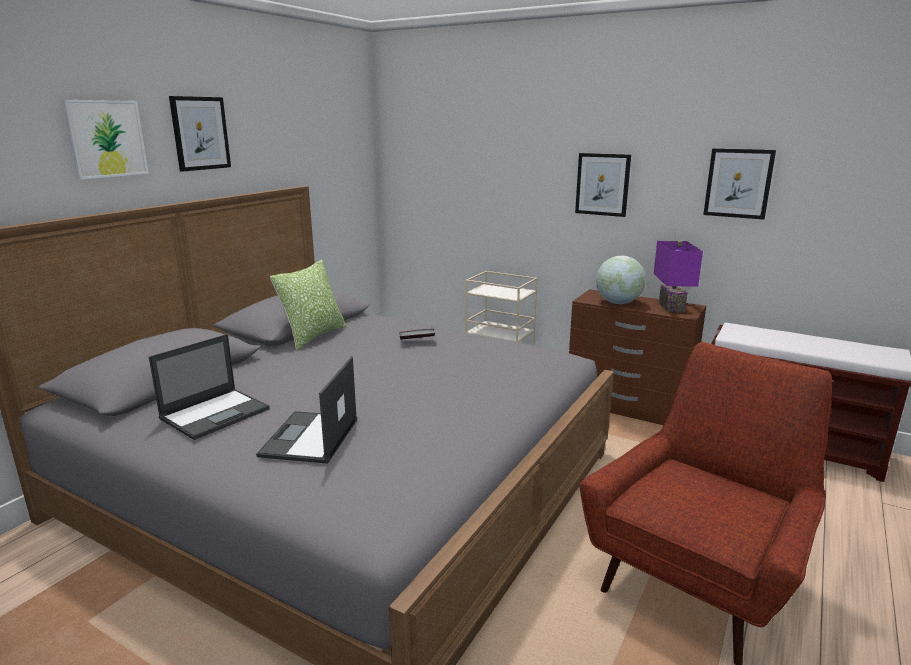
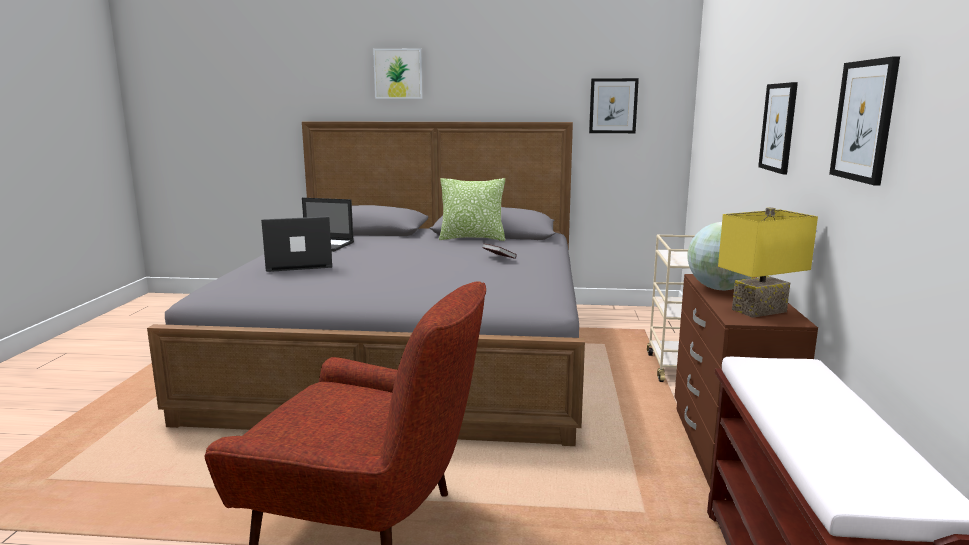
camera: 65 degrees right, 5 degrees down
picture [169,96,231,172] -> picture moved to [589,78,639,133]
purple table lamp [654,241,703,312] -> yellow table lamp [718,207,818,318]

